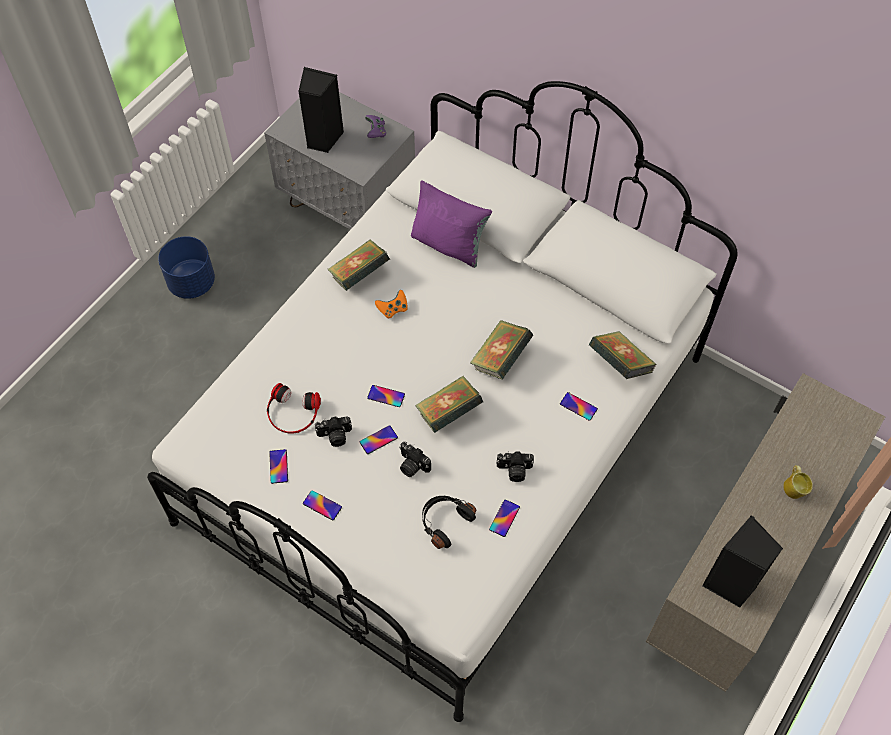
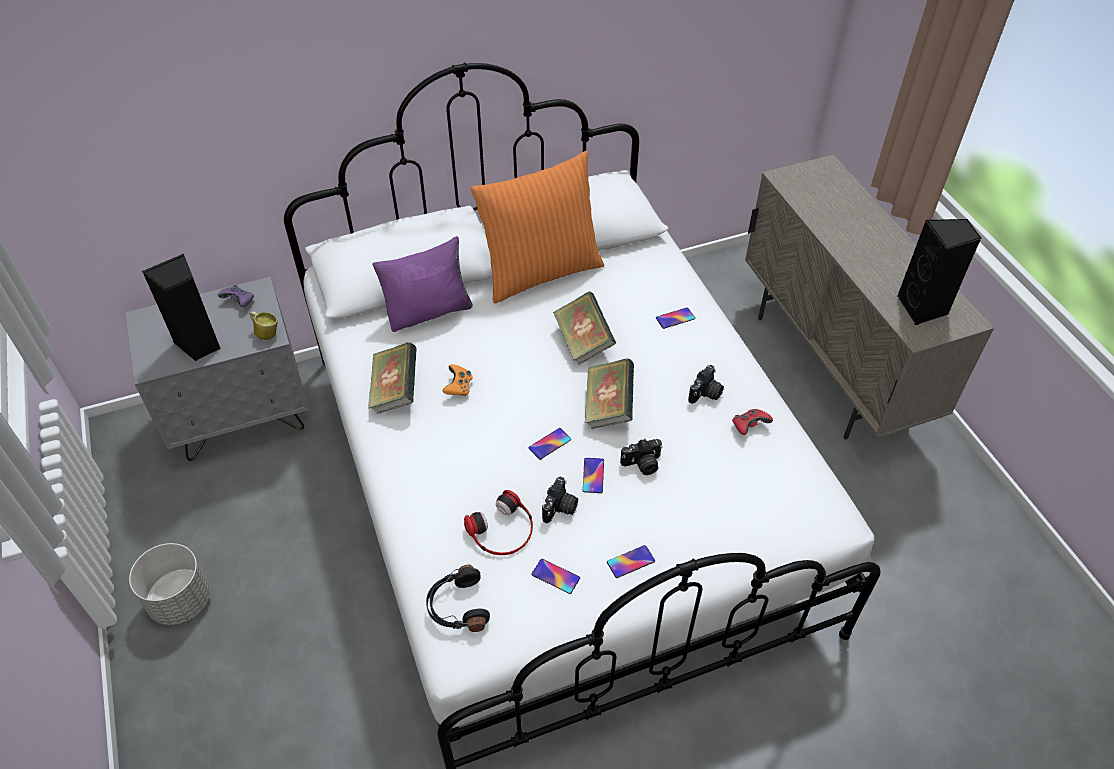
camera: 55 degrees left, 10 degrees down
blue planter [158,236,215,299] -> grey planter [129,543,210,625]
black headphones [422,496,476,549] -> black headphones moved to [426,565,490,632]
phone [489,500,520,537] -> red game controller [732,409,773,435]
book [589,331,657,379] -> none
mug [784,465,813,499] -> mug moved to [250,311,278,340]
none -> orange pillow [470,151,604,303]

